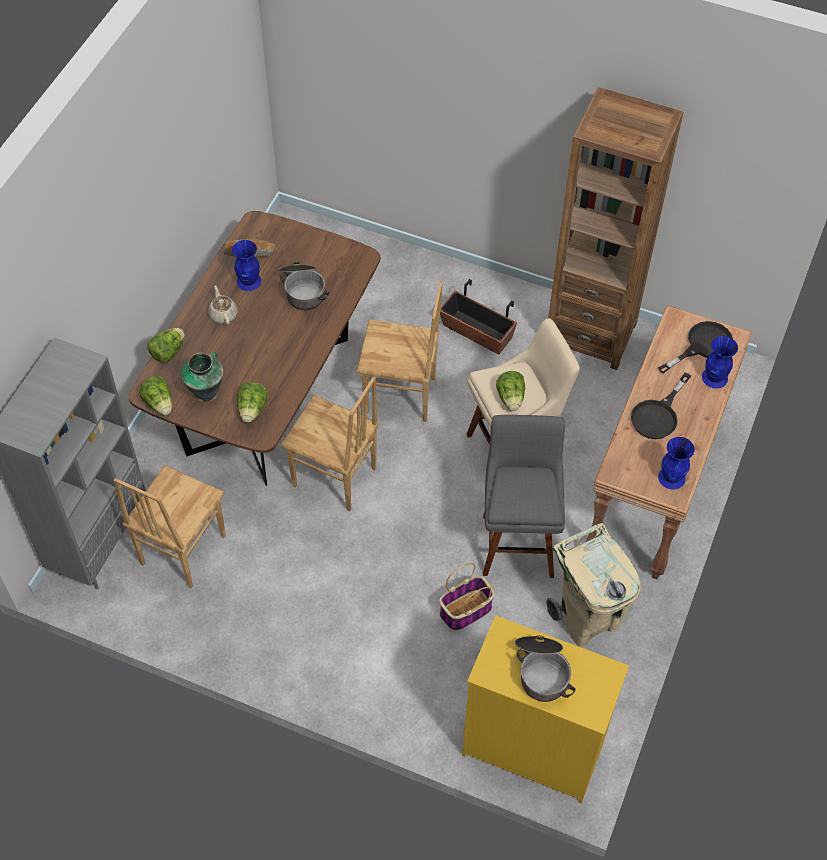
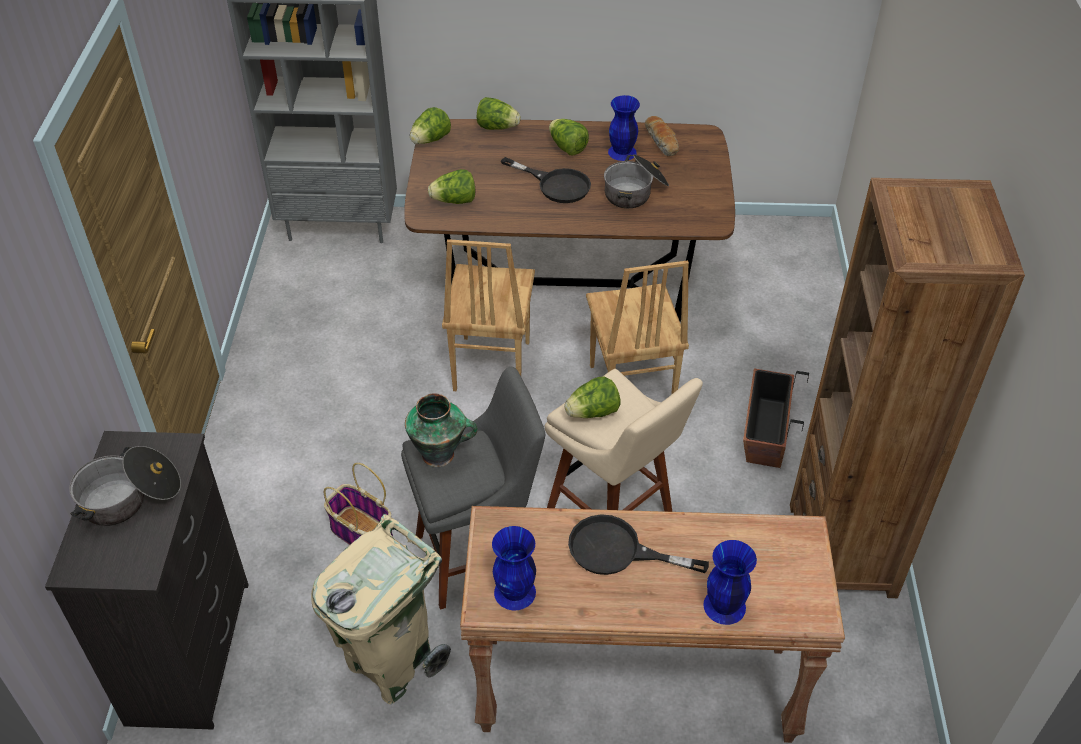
camera: 70 degrees right, 10 degrees down
brown chair [114,465,226,588] -> none
vase [181,352,224,403] -> vase moved to [405,393,478,467]
beige teapot [208,285,238,325] -> lettuce [549,119,589,155]
yellow dresser [462,615,629,804] -> black dresser [45,431,249,730]
black frying pan [658,321,733,373] -> black frying pan moved to [501,157,591,203]

